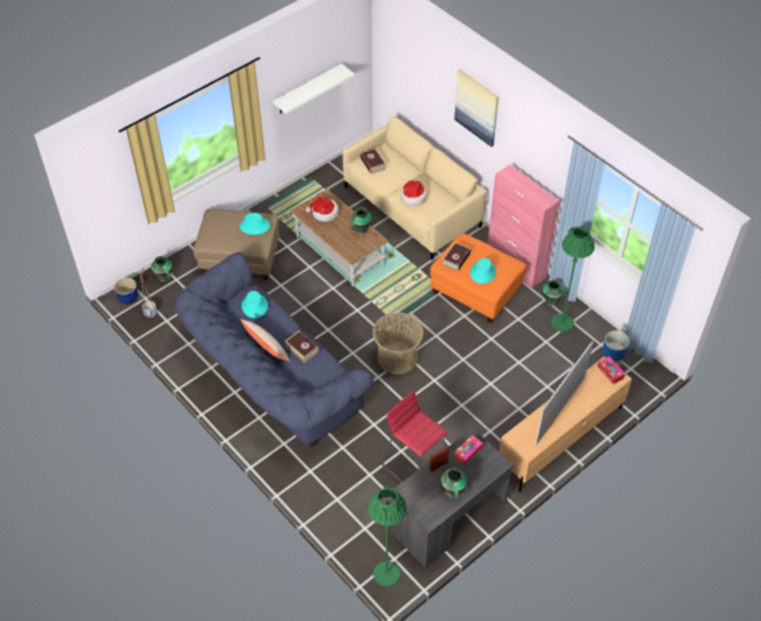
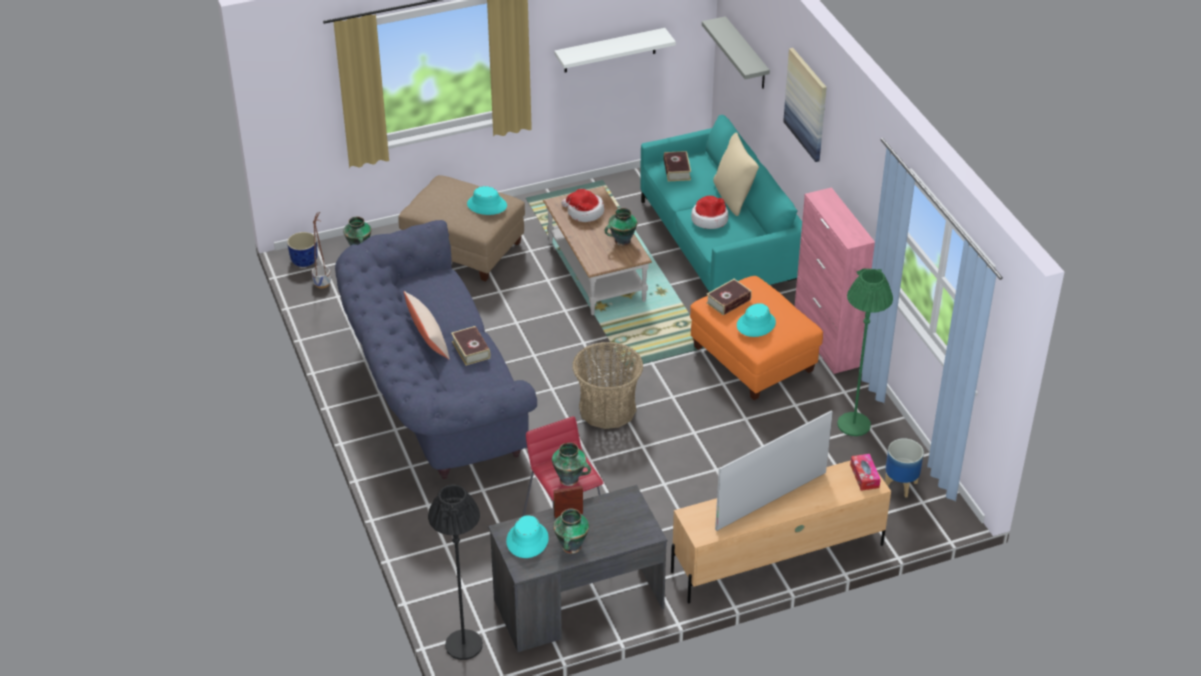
camera: 20 degrees right, 10 degrees down
turquoise hat [242,291,268,318] -> turquoise hat moved to [506,515,549,558]
beige sofa [343,116,487,260] -> turquoise sofa [640,115,802,292]
green floor lamp [368,488,407,587] -> black floor lamp [428,485,483,660]
tissue box [454,435,483,465] -> none
vase [543,280,568,306] -> vase moved to [552,442,591,486]
none -> grey shelf [702,16,770,89]
none -> beige pillow [713,133,759,216]

